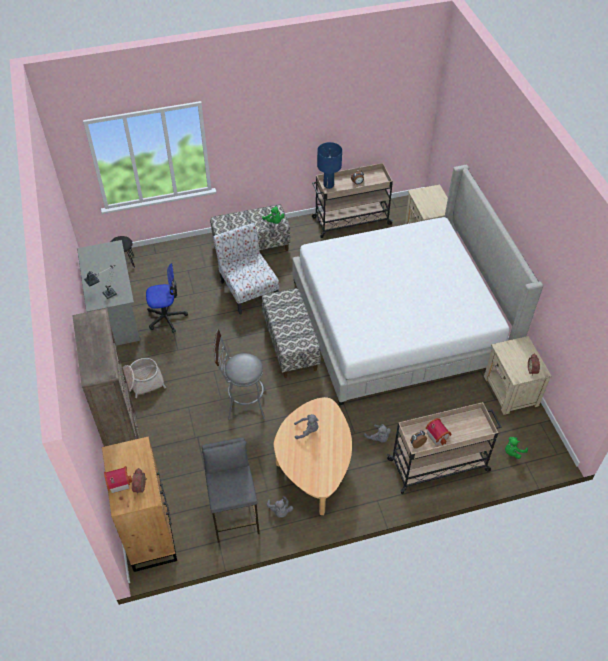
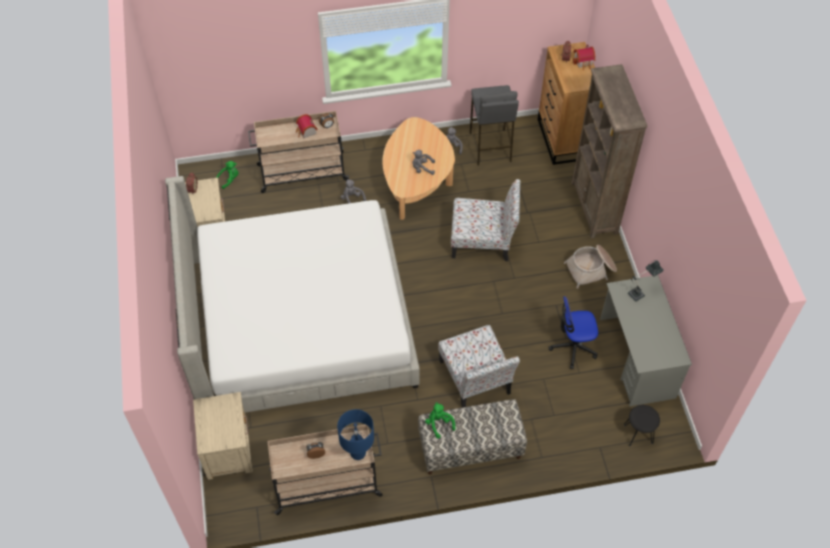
camera: 175 degrees left, 5 degrees up
grey stool [214,329,266,420] -> chair [451,179,520,261]
bench [262,288,321,378] -> none

